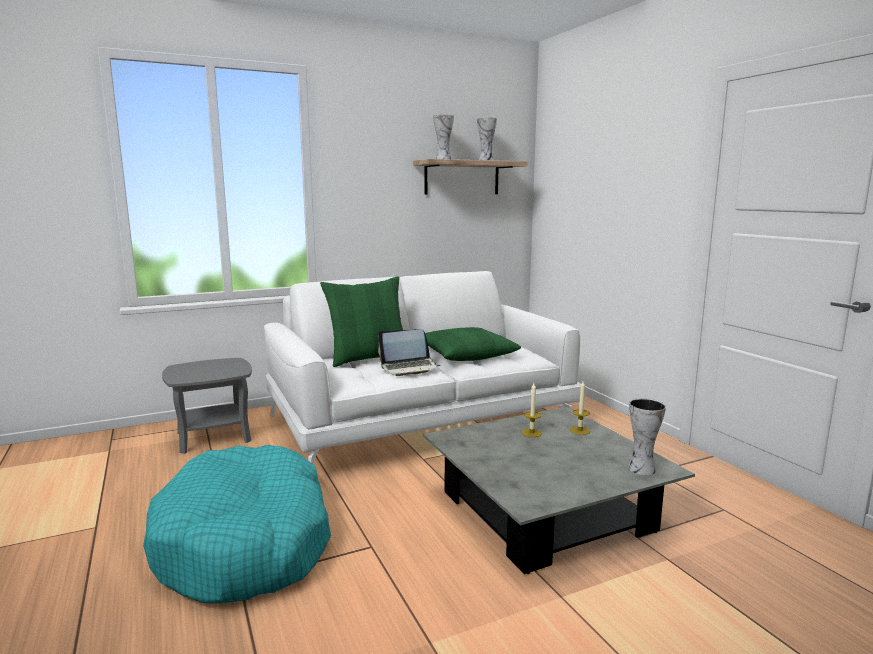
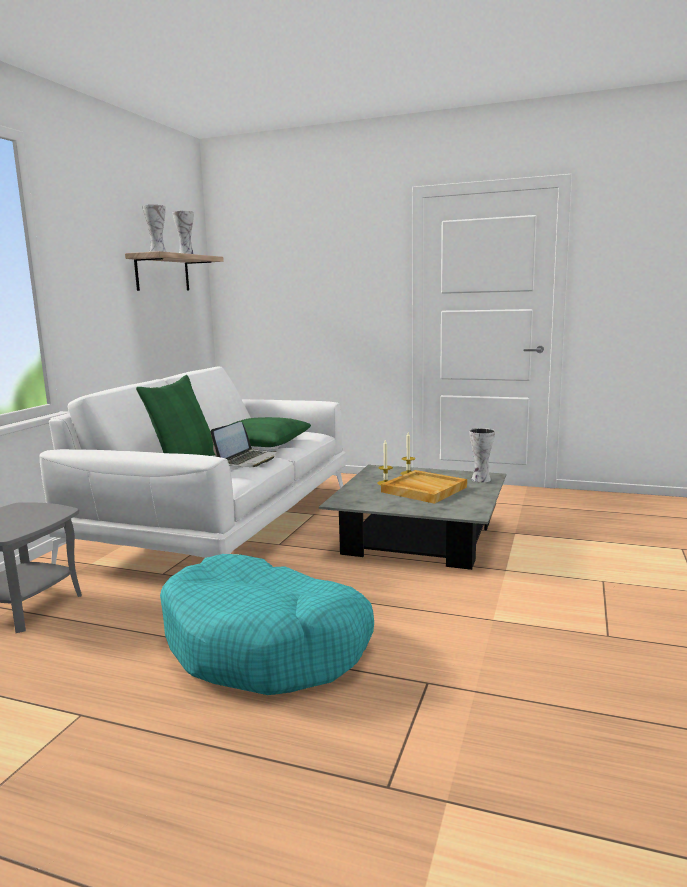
camera: 45 degrees left, 0 degrees up
none -> beige tray [381,470,467,504]

